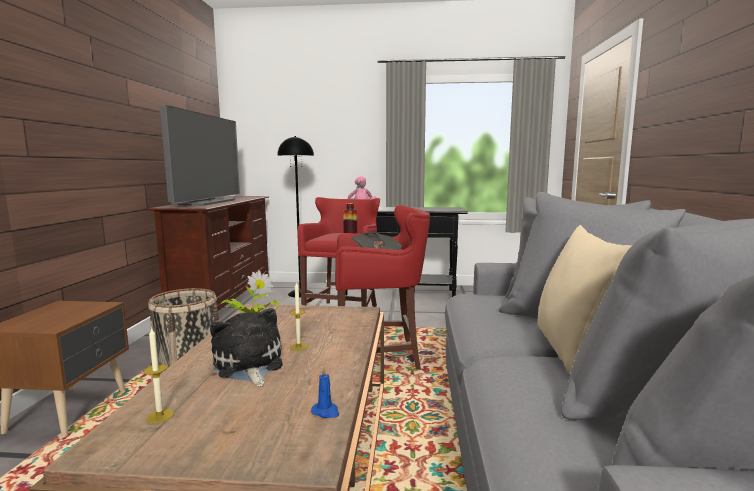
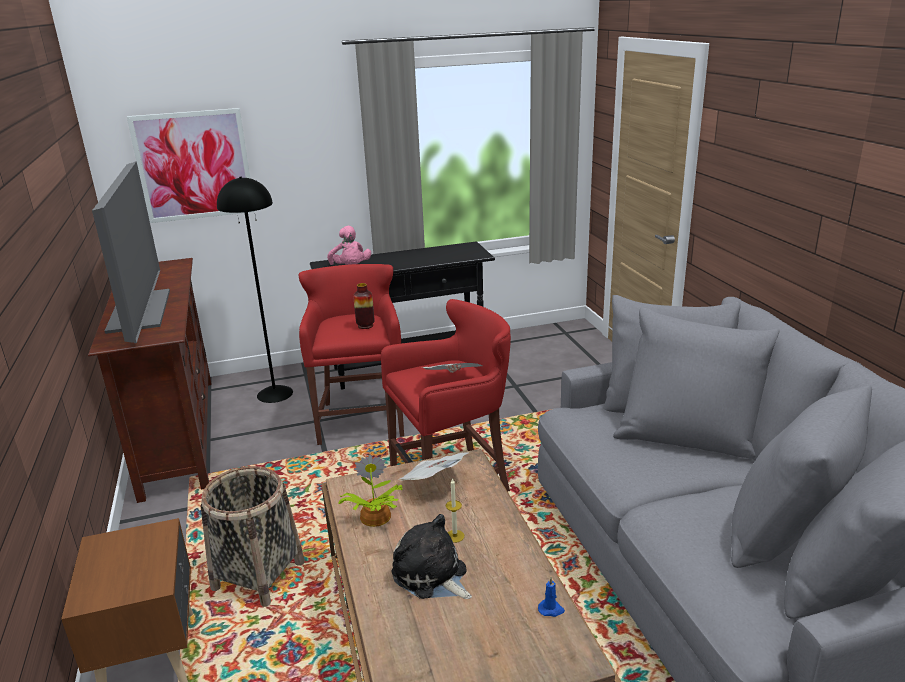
camera: 20 degrees left, 15 degrees up
candle [143,327,174,423] -> none
beige pillow [537,225,631,375] -> none
none -> picture [127,108,256,223]
none -> newspaper [398,452,469,480]

